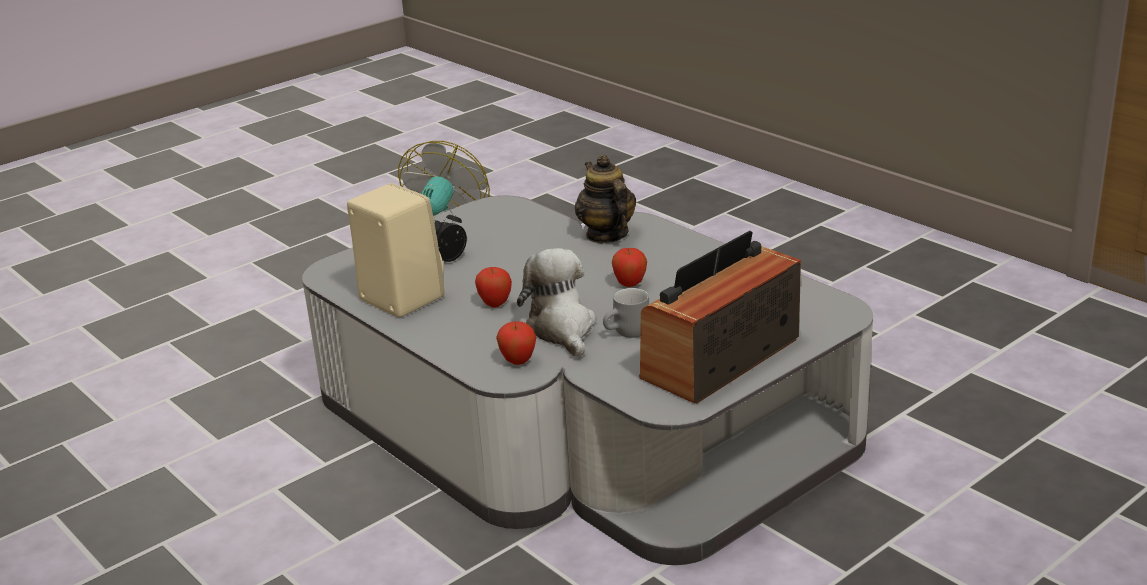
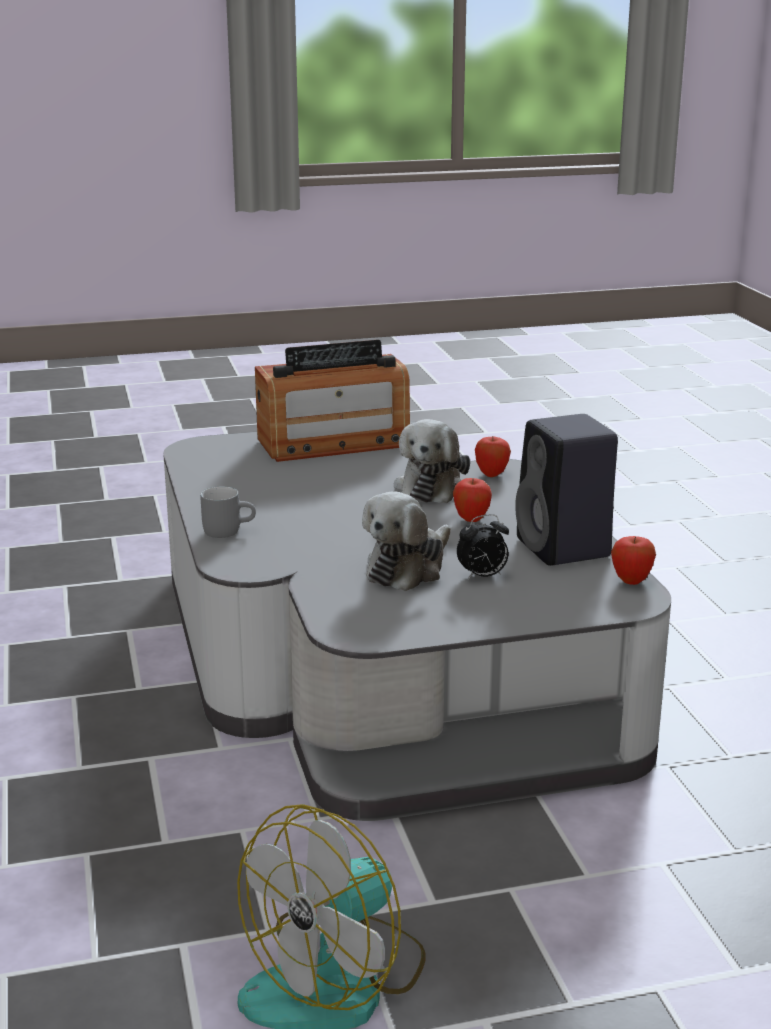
camera: 155 degrees left, 5 degrees down
beige speaker [347,183,444,317] -> black speaker [515,414,618,566]
teapot [575,155,636,243] -> none
grey mug [603,288,649,338] -> grey mug moved to [200,487,256,538]
apple [612,248,647,287] -> apple moved to [611,536,656,585]
none -> plush toy [362,491,451,591]

